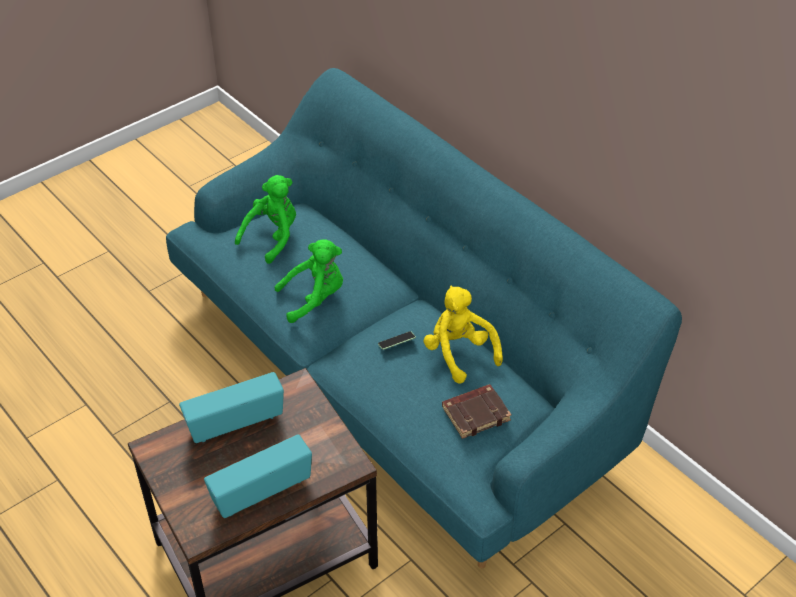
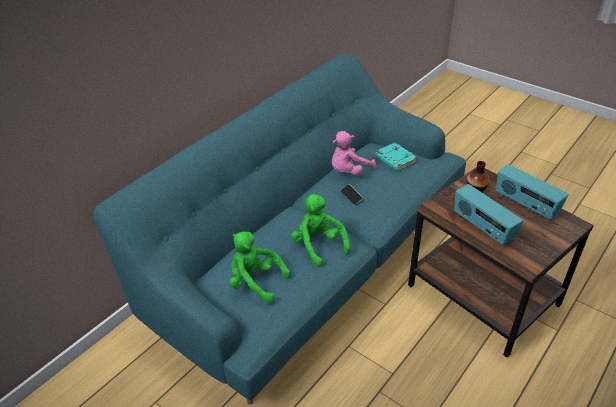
camera: 100 degrees left, 5 degrees down
yellow plush toy [423,286,503,384] -> pink plush toy [332,131,376,176]
brown book [442,384,512,439] -> turquoise book [375,142,417,171]
none -> vase [467,161,489,192]

